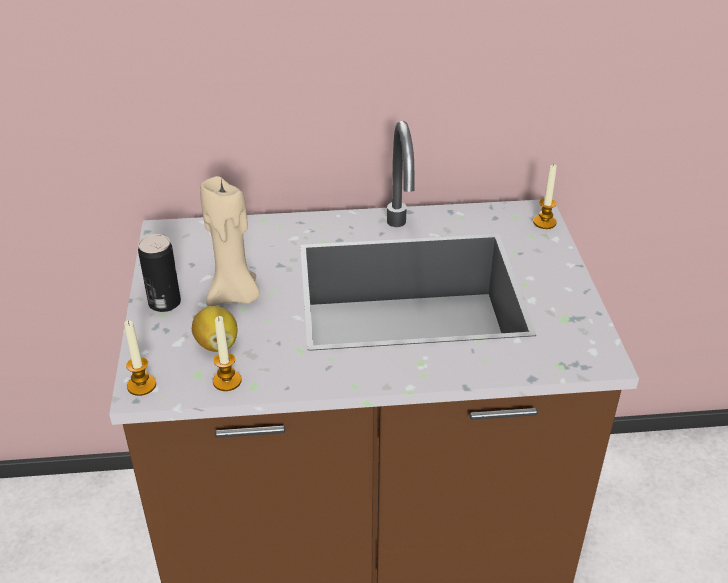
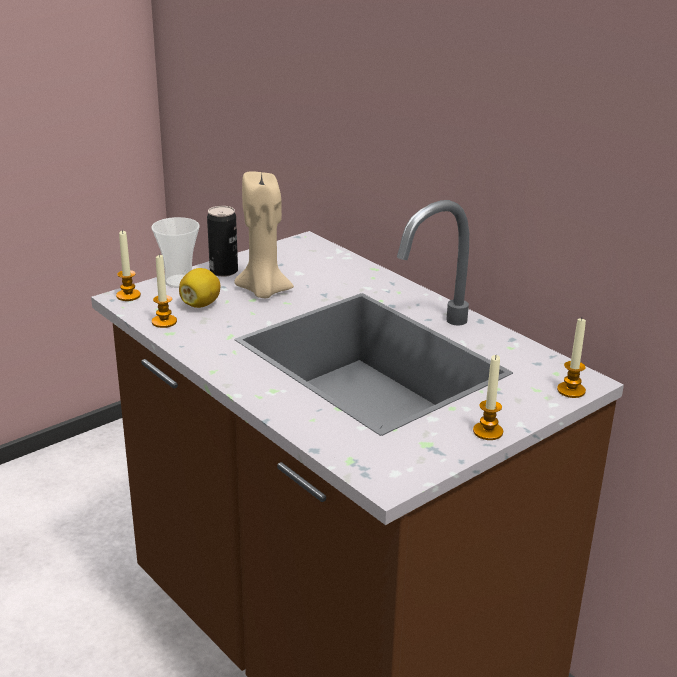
camera: 55 degrees right, 10 degrees down
none -> cup [151,217,200,288]
none -> candle [473,355,503,440]

